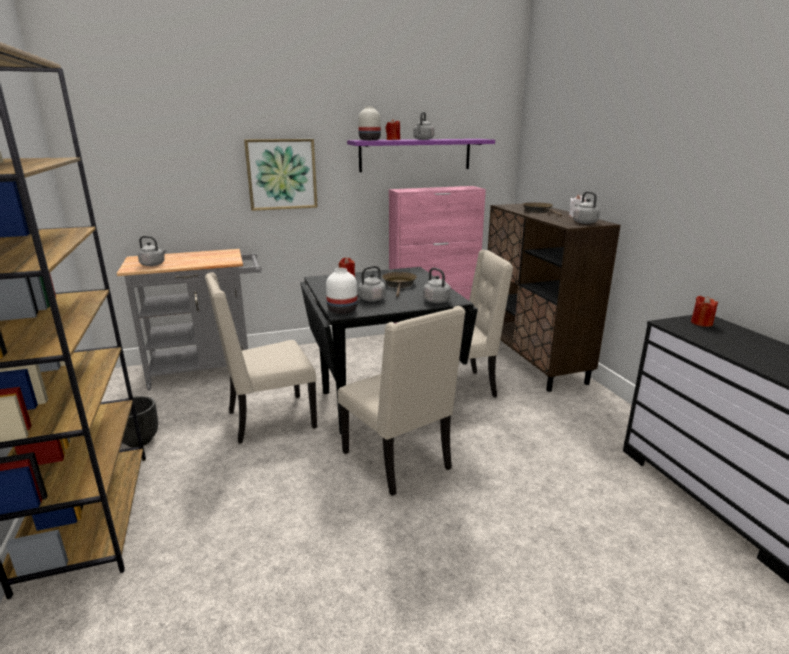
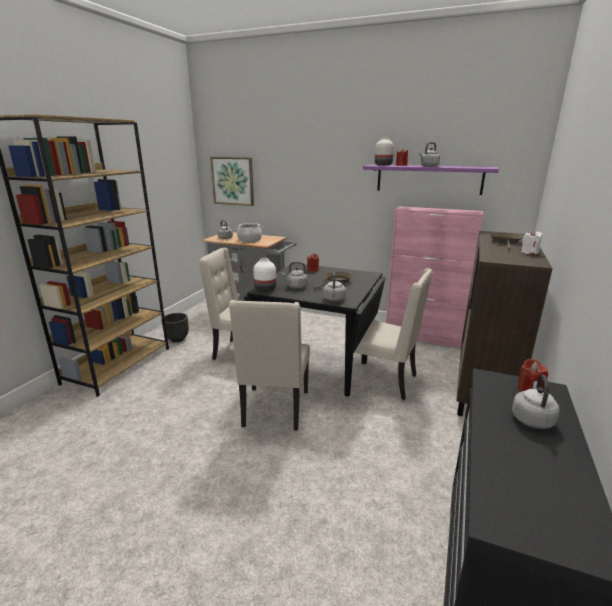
camera: 40 degrees right, 0 degrees up
picture [244,139,318,211] -> picture moved to [210,157,254,206]
grey kettle [573,191,600,224] -> grey kettle moved to [512,374,560,429]
none -> cooking pot [235,223,263,242]

